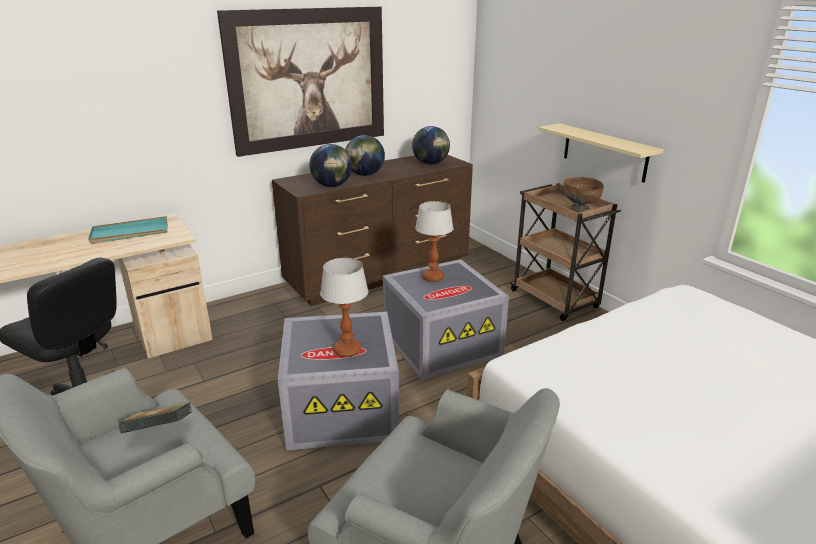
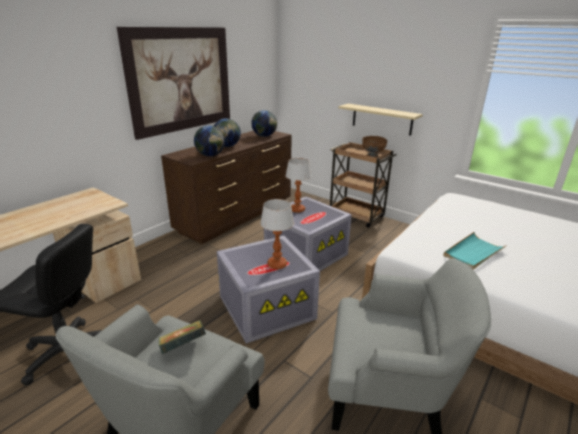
camera: 20 degrees left, 0 degrees up
turquoise tray [88,216,168,244] -> turquoise tray moved to [443,232,507,270]

